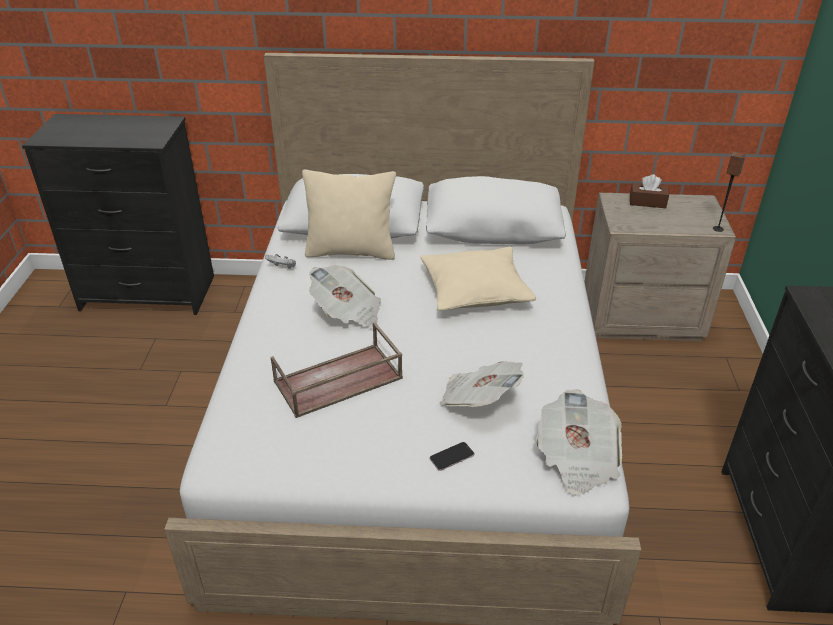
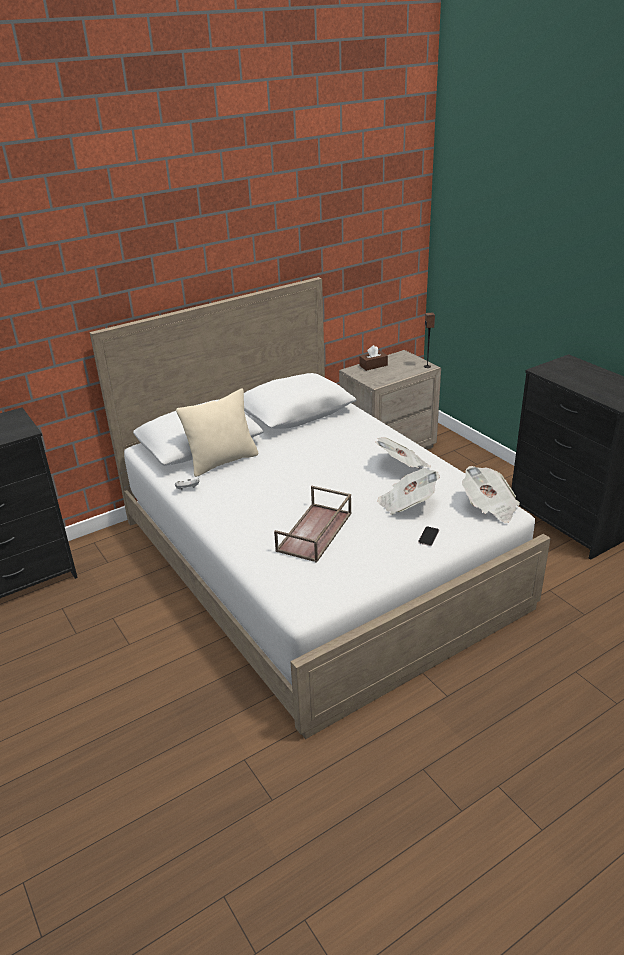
camera: 35 degrees left, 5 degrees down
newspaper [309,265,381,328] -> newspaper moved to [375,437,431,469]
beige pillow [420,247,536,311] -> none

